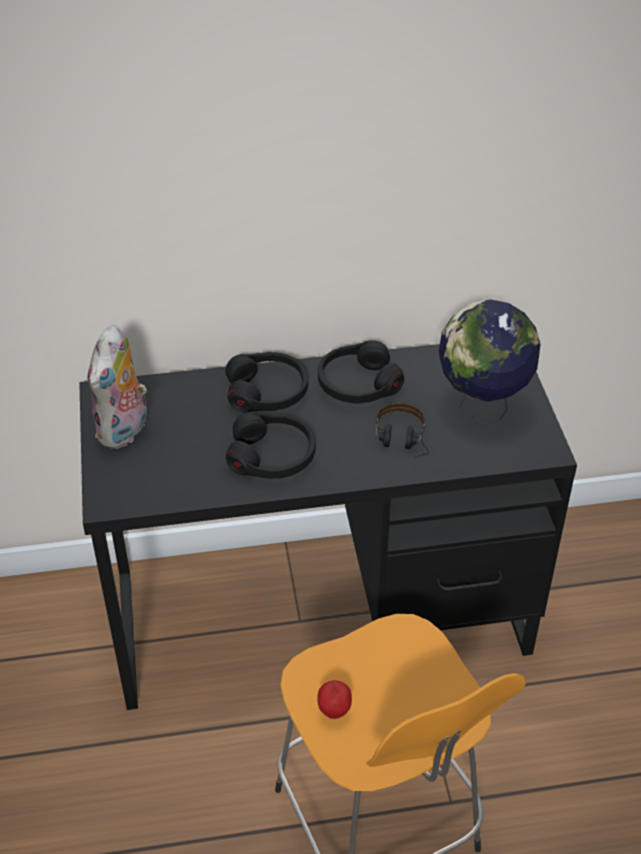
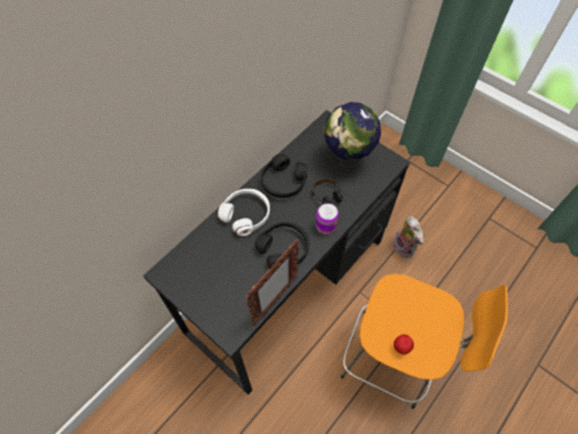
camera: 40 degrees left, 15 degrees up
plush toy [88,325,149,449] -> plush toy moved to [393,216,424,259]
black headphones [225,352,308,412] -> white headphones [218,189,270,236]
none -> picture frame [245,239,299,326]
none -> can [316,203,339,235]

